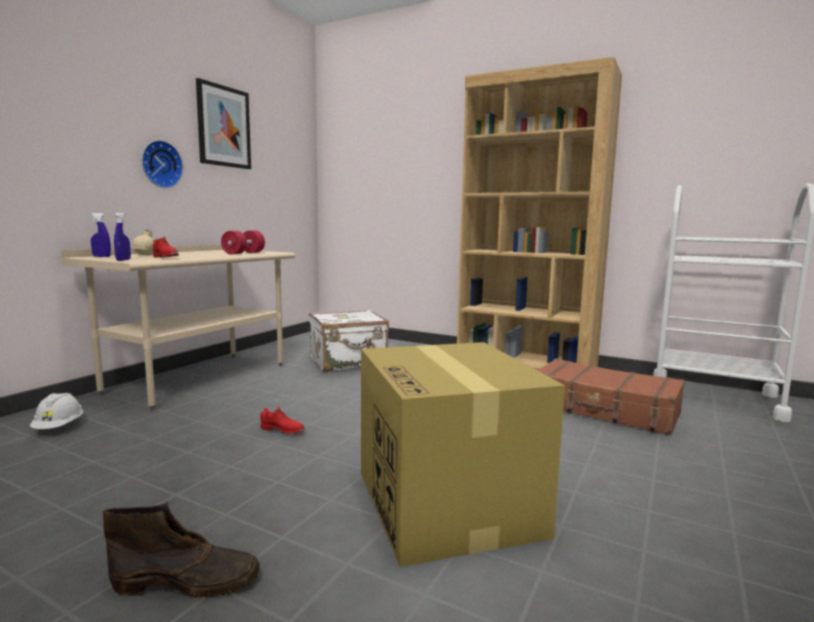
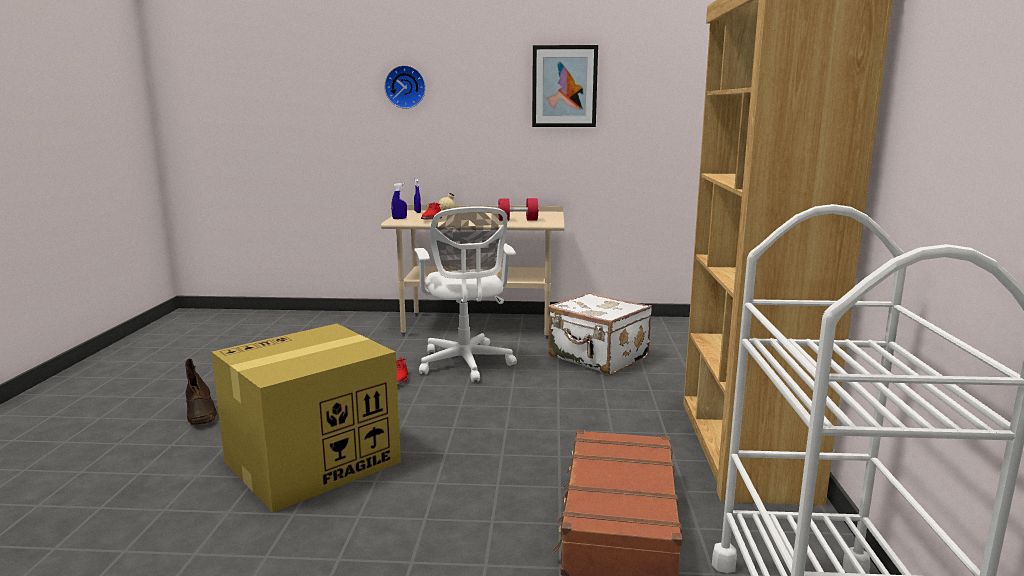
camera: 65 degrees right, 5 degrees up
white hard hat [30,393,83,429] -> none
wall clock [142,140,183,188] -> wall clock moved to [384,65,426,109]
none -> white office chair [414,206,517,382]

